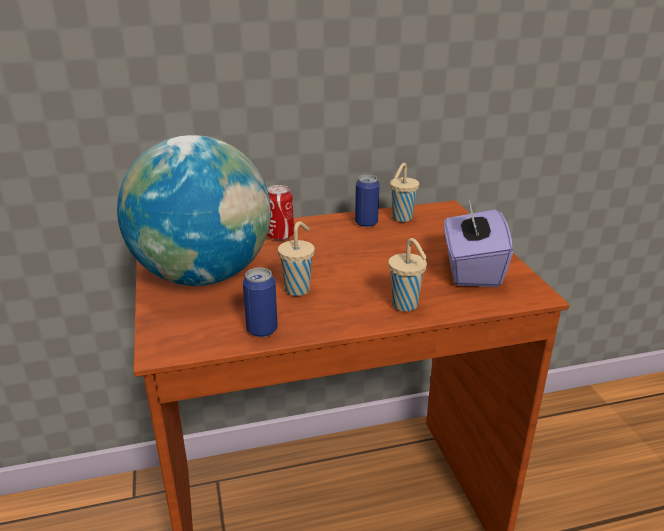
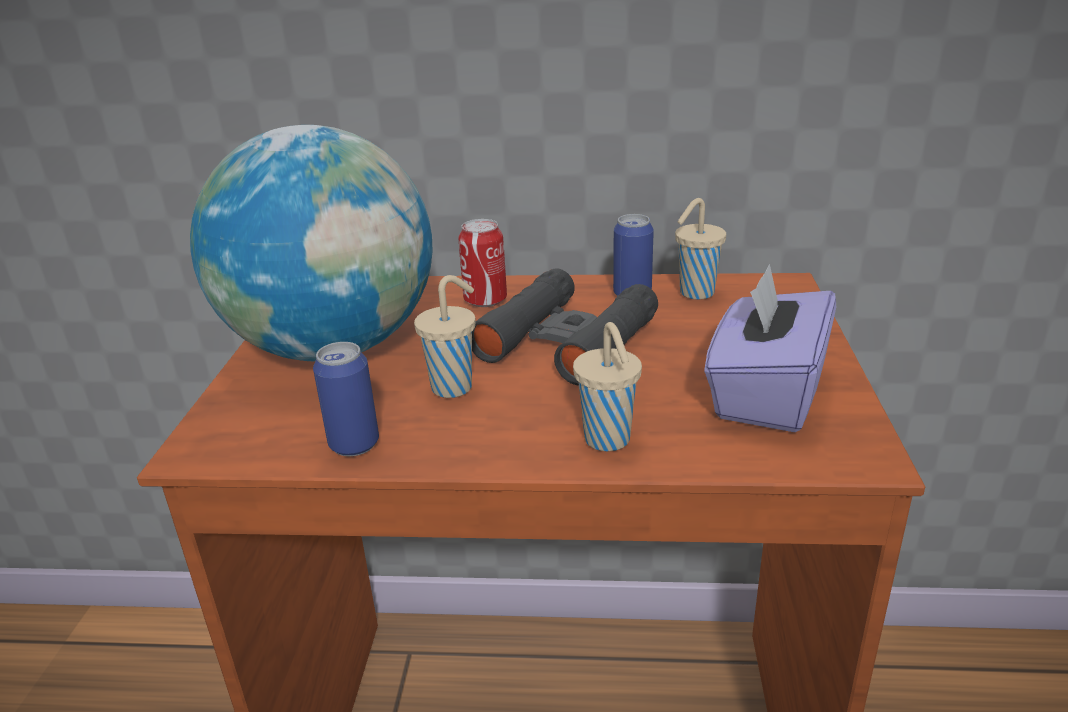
camera: 20 degrees right, 0 degrees up
none -> black binoculars [472,268,658,386]

